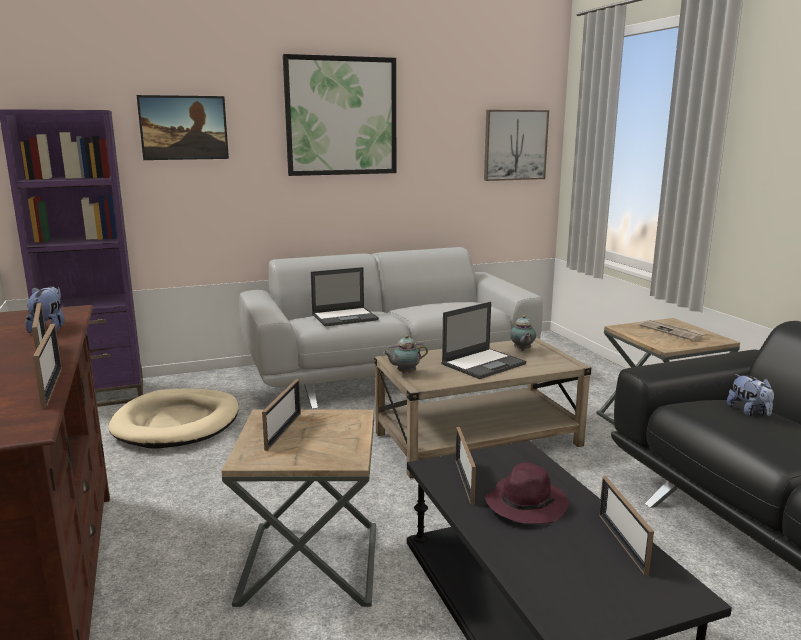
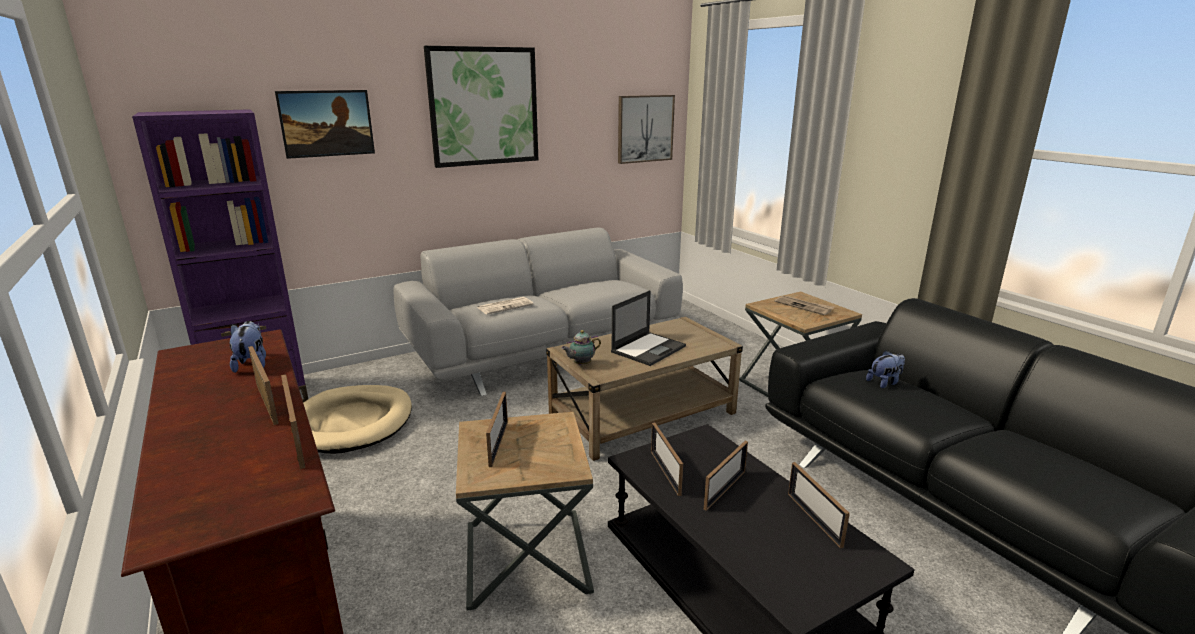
camera: 10 degrees left, 5 degrees up
laptop [311,267,379,327] -> newspaper [477,297,534,315]
purple hat [485,462,569,524] -> picture frame [704,441,748,511]
teapot [510,315,536,351] -> none
plush toy [727,374,774,416] -> plush toy turned 90 degrees counterclockwise [866,351,905,388]

